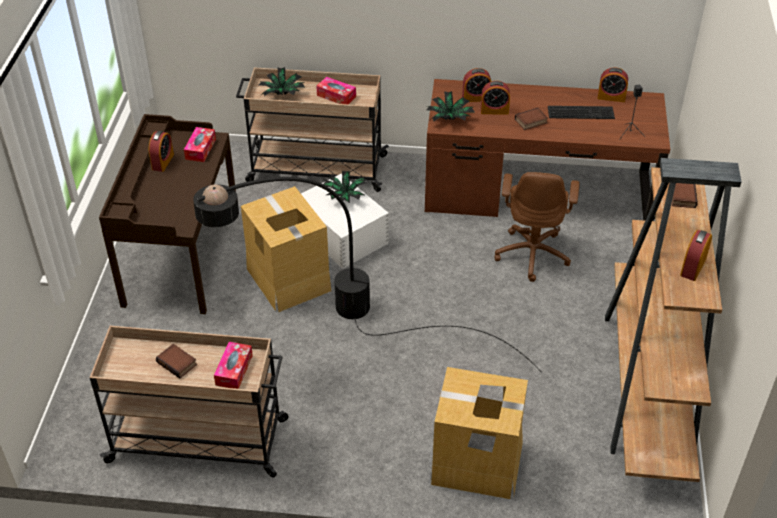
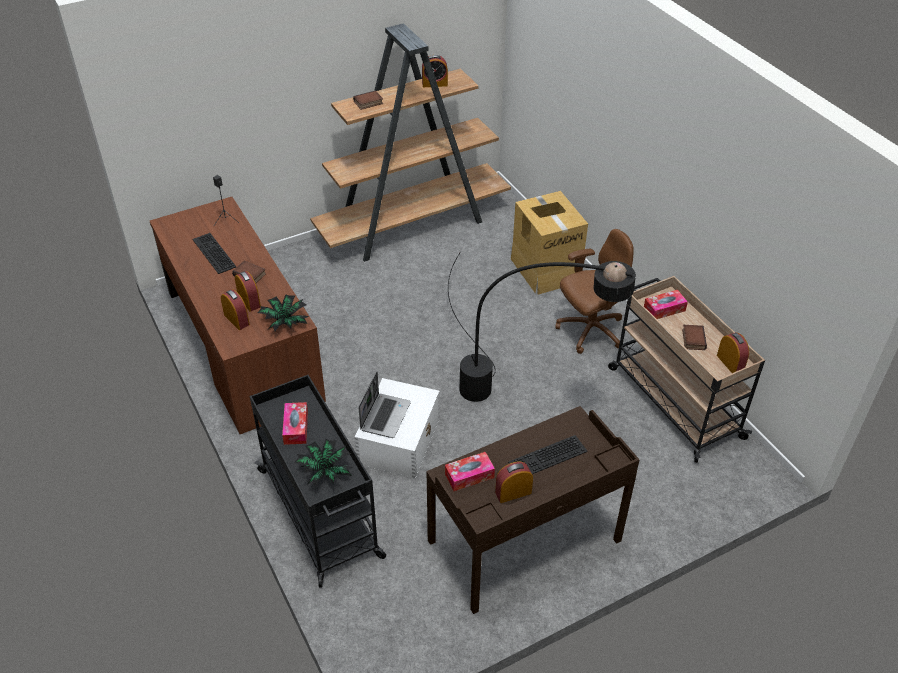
camera: 125 degrees left, 0 degrees up
beige cart [236,67,389,192] -> black cart [250,375,386,588]
cardboard box [241,186,331,312] -> none
potted plant [323,171,367,203] -> laptop [359,371,411,438]
brown office chair [494,172,580,282] -> brown office chair moved to [555,229,634,354]
alarm clock [597,68,628,102] -> alarm clock moved to [717,333,749,373]
none -> keyboard [508,435,588,474]

